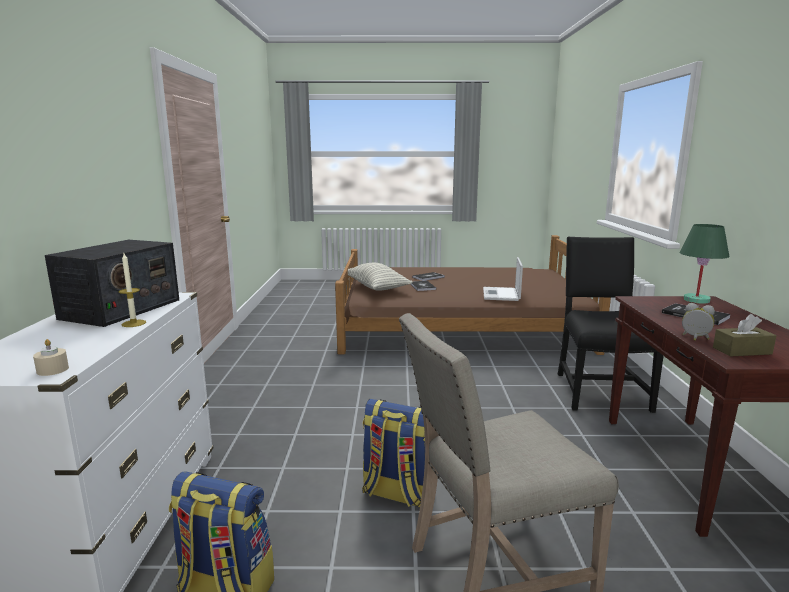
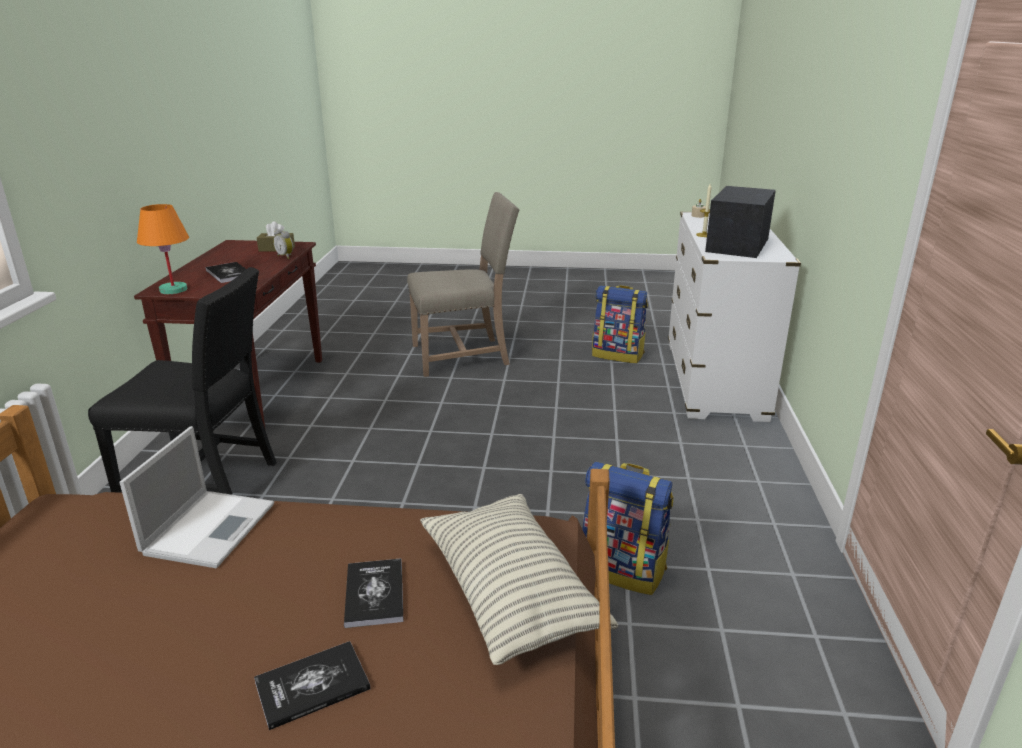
camera: 175 degrees left, 10 degrees up
backpack [362,399,425,507] -> backpack moved to [582,462,673,595]
black chair [558,237,664,413] -> black chair turned 90 degrees counterclockwise [88,267,277,495]
green table lamp [679,224,730,304] -> orange table lamp [137,204,189,294]

